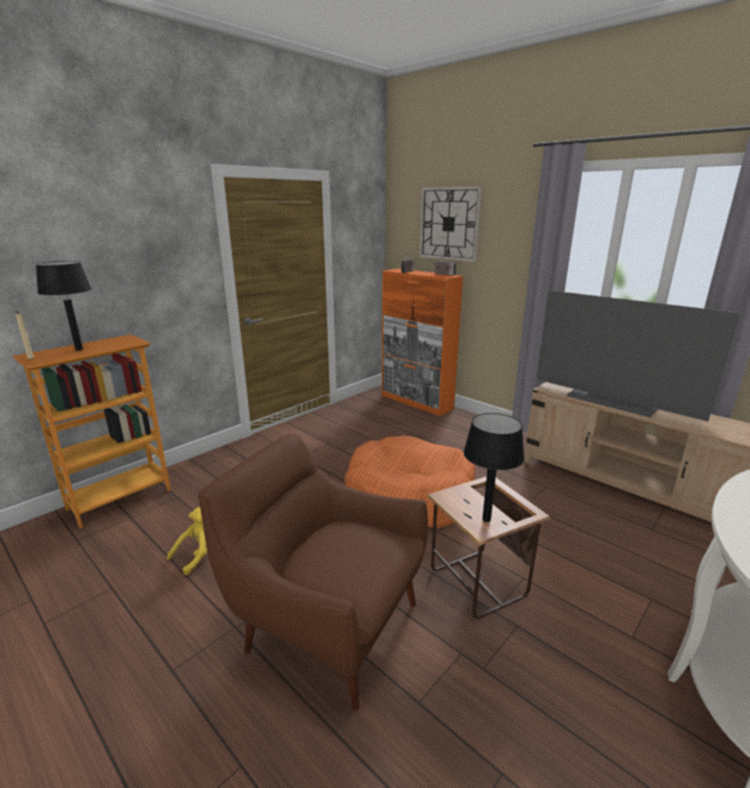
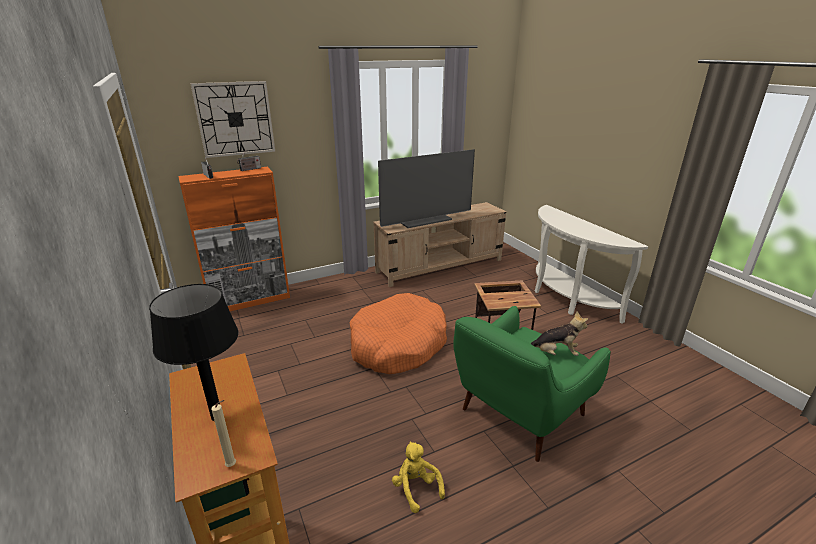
camera: 70 degrees left, 5 degrees up
brown armchair [198,434,428,711] -> green armchair [453,306,611,462]
black table lamp [463,413,524,522] -> none
none -> plush toy [531,311,588,356]

